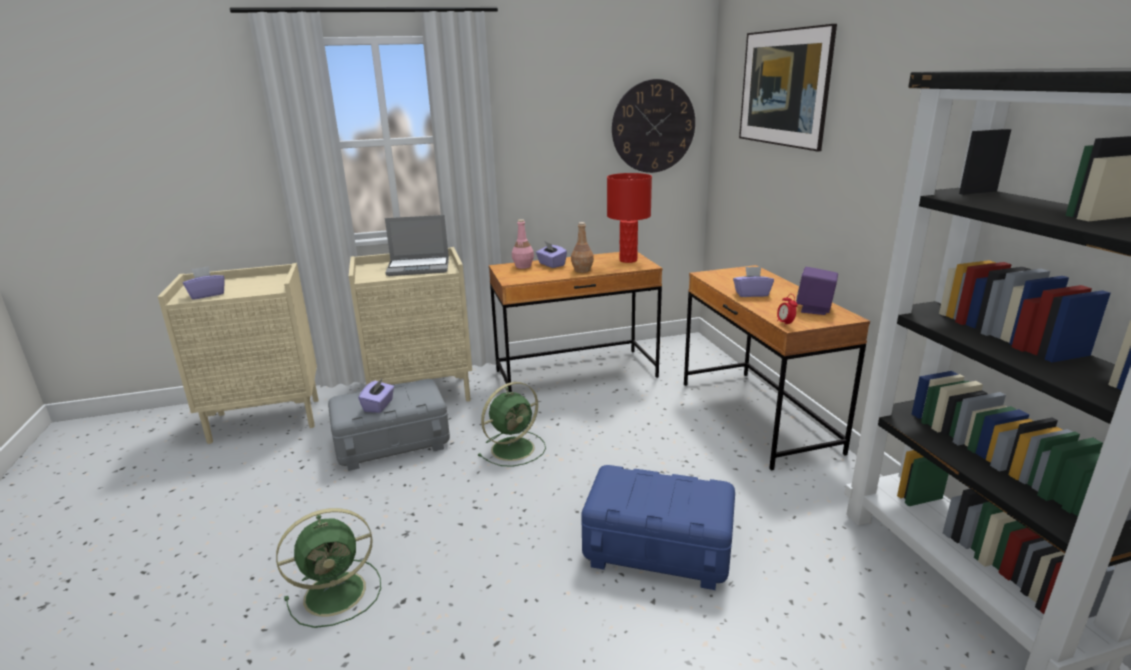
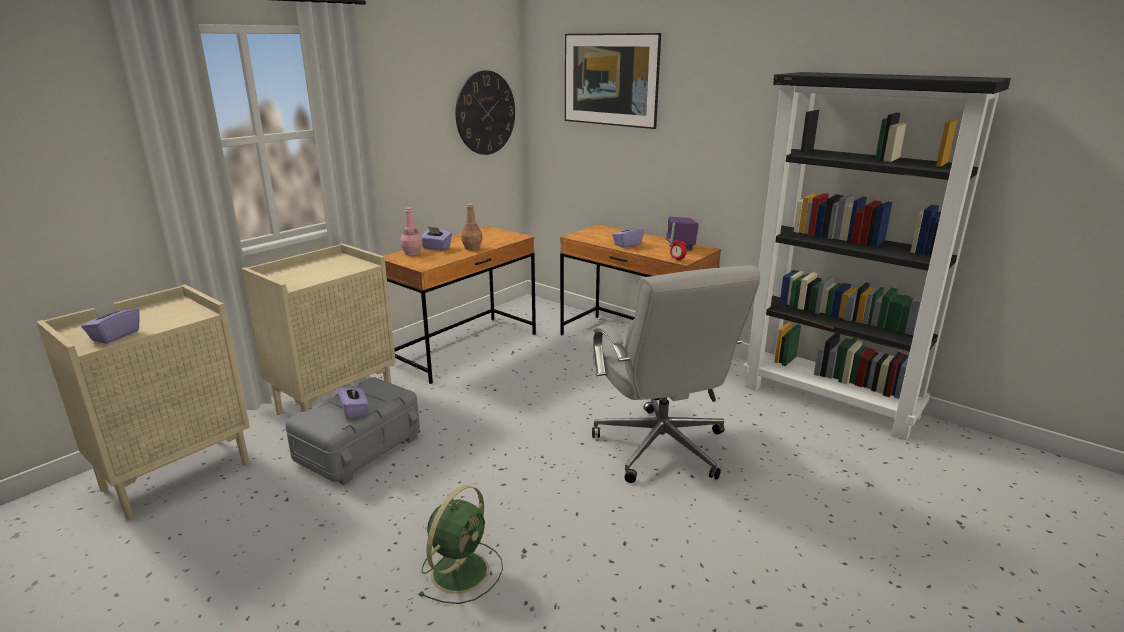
camera: 35 degrees left, 0 degrees up
laptop [385,215,449,276] -> none
green fan [478,382,546,467] -> none
blue storage box [581,465,735,590] -> grey office chair [592,265,760,483]
red table lamp [607,173,652,263] -> none

